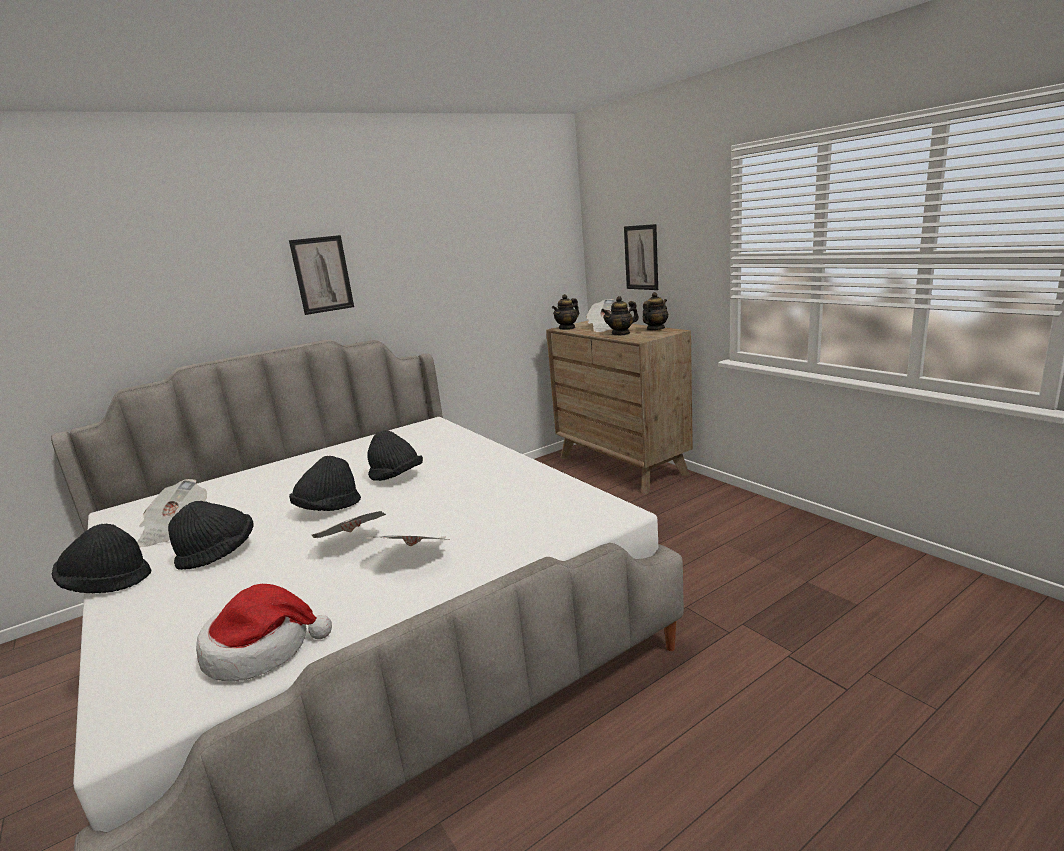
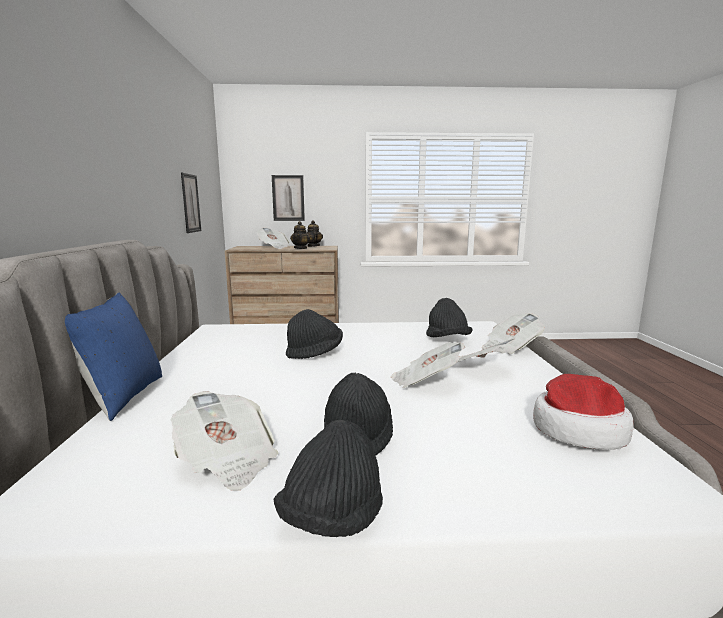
camera: 60 degrees left, 5 degrees down
picture [289,235,354,315] -> picture moved to [181,173,201,233]
black hat [289,456,361,511] -> black hat moved to [426,298,472,337]
teapot [552,294,579,330] -> none
none -> blue pillow [65,293,162,421]
none -> newspaper [482,313,545,354]

